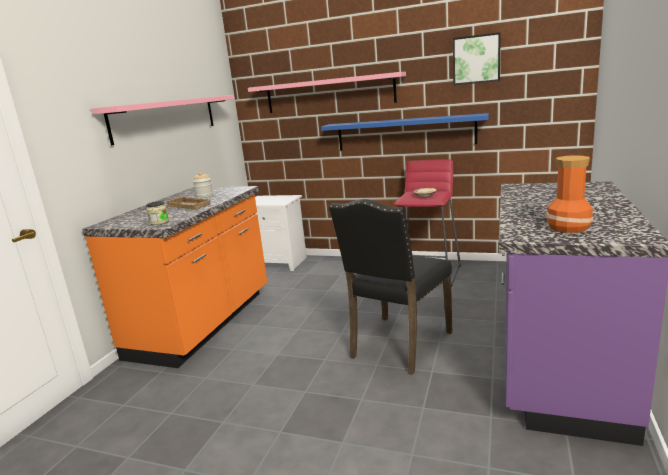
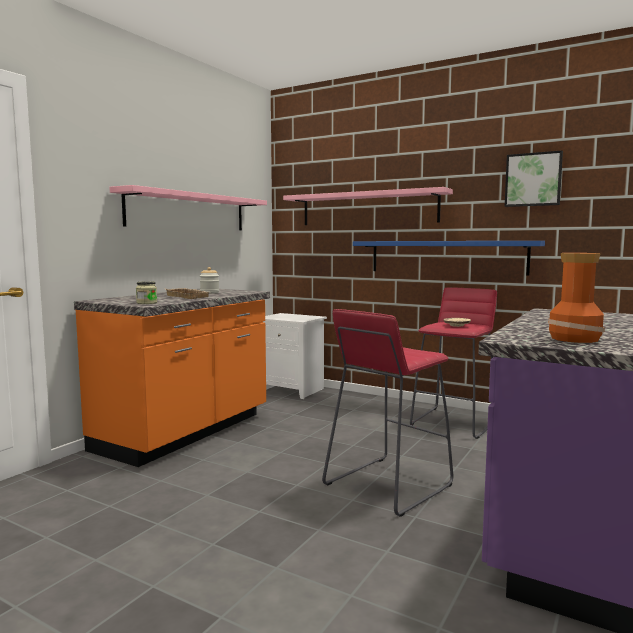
camera: 10 degrees right, 10 degrees down
black chair [329,199,452,375] -> red stool [322,309,453,517]

